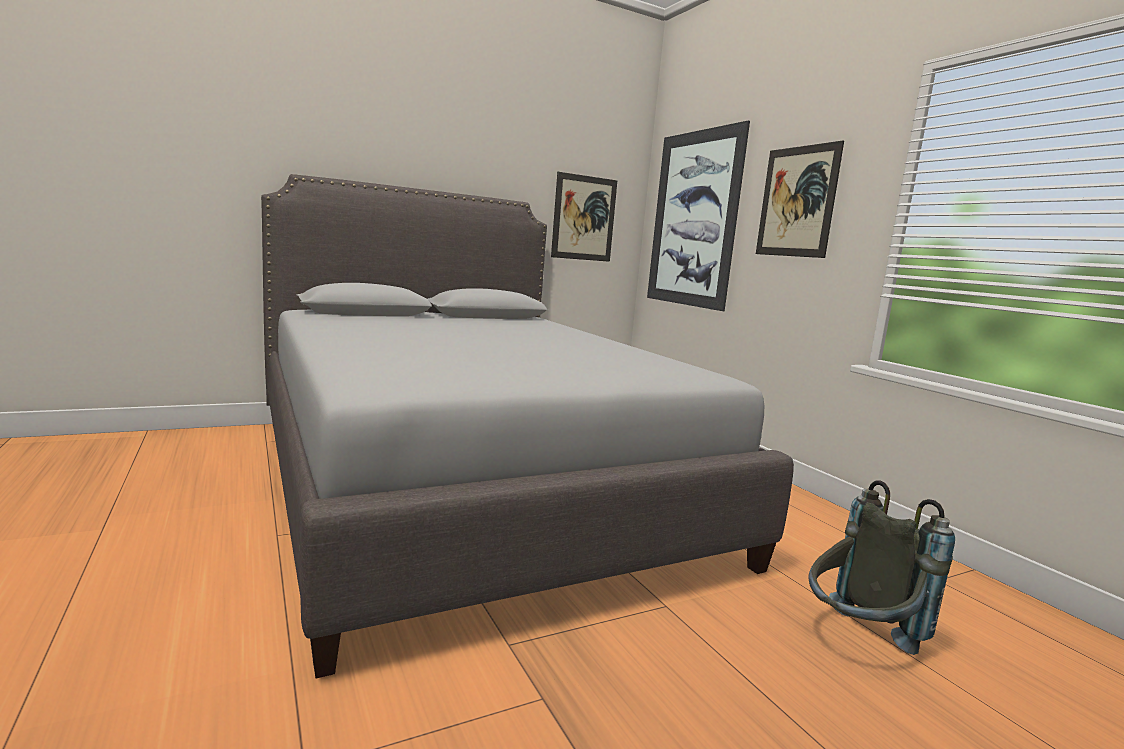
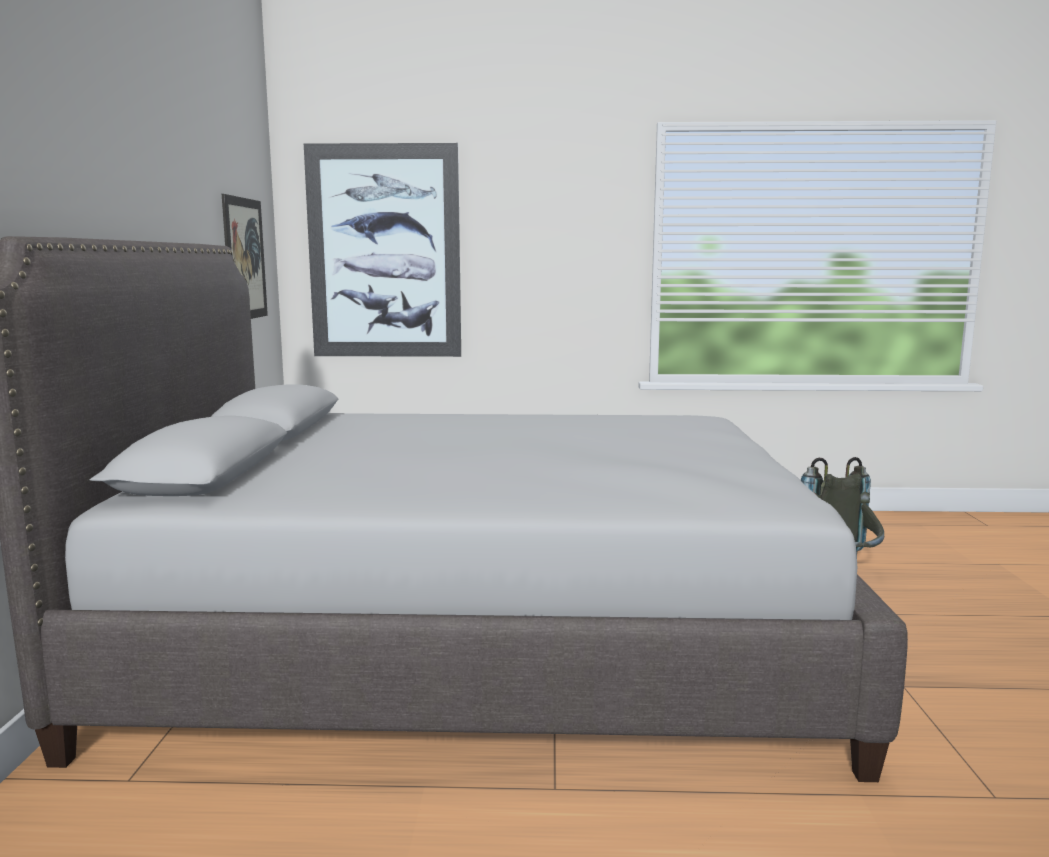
camera: 60 degrees left, 0 degrees up
picture [756,141,844,258] -> none

